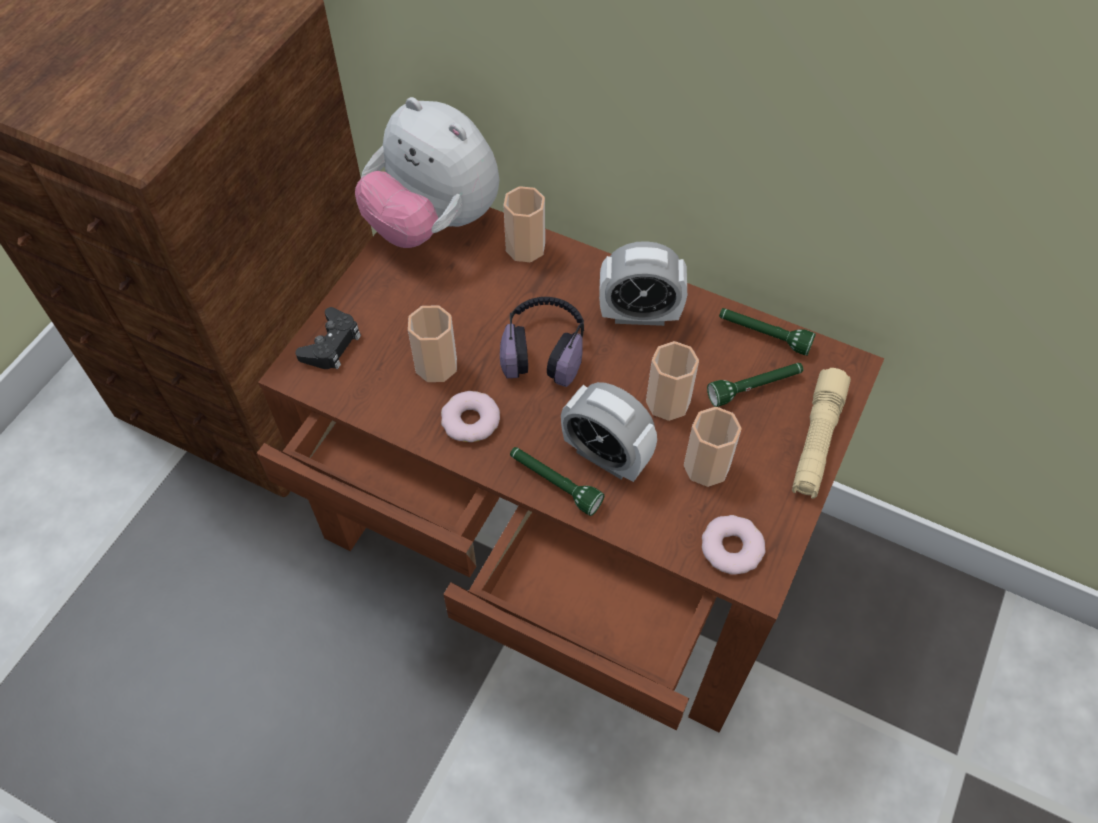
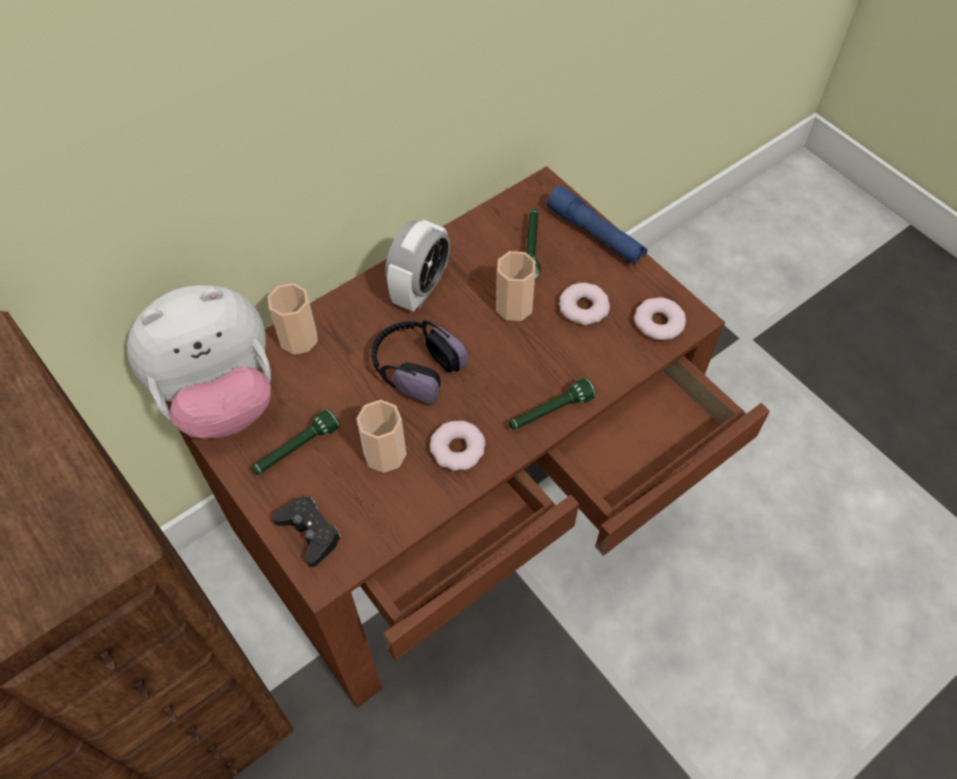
camera: 65 degrees left, 0 degrees up
alarm clock [561,382,657,482] -> none
cup [684,407,742,487] -> donut [559,283,610,325]
green flashlight [719,308,816,356] -> green flashlight moved to [252,408,340,475]
beige flashlight [792,368,851,499] -> blue flashlight [546,186,647,265]

